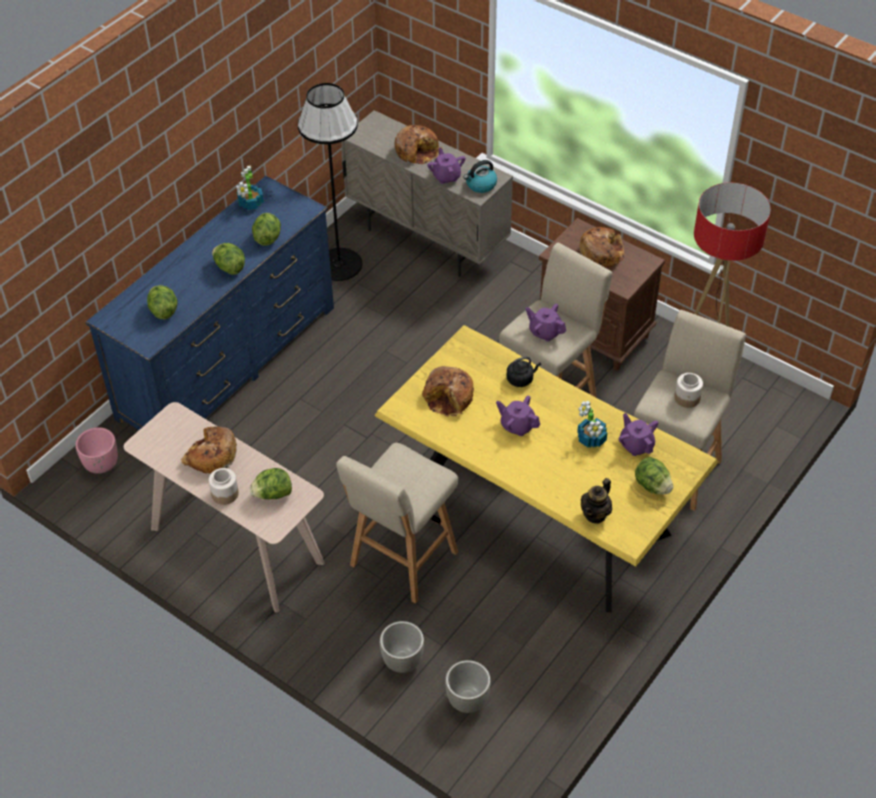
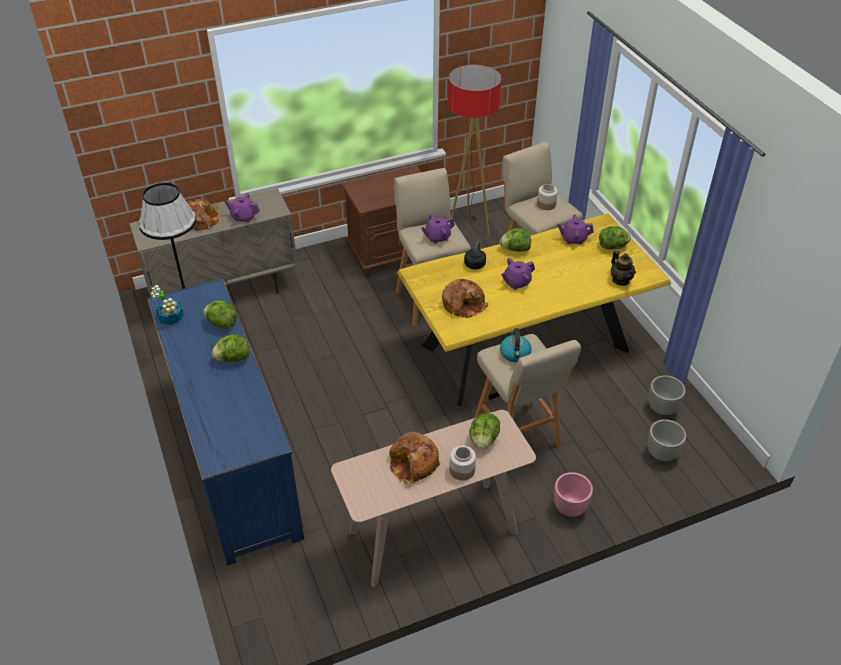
camera: 60 degrees left, 5 degrees down
pink planter [75,427,118,474] -> pink planter moved to [554,472,593,517]
lettuce [147,285,177,319] -> lettuce moved to [500,228,531,252]
grey planter [380,621,424,673] -> grey planter moved to [649,375,686,415]
kettle [464,160,497,193] -> kettle moved to [500,328,531,362]
potted plant [577,400,607,448] -> none
bread [579,227,625,268] -> none

